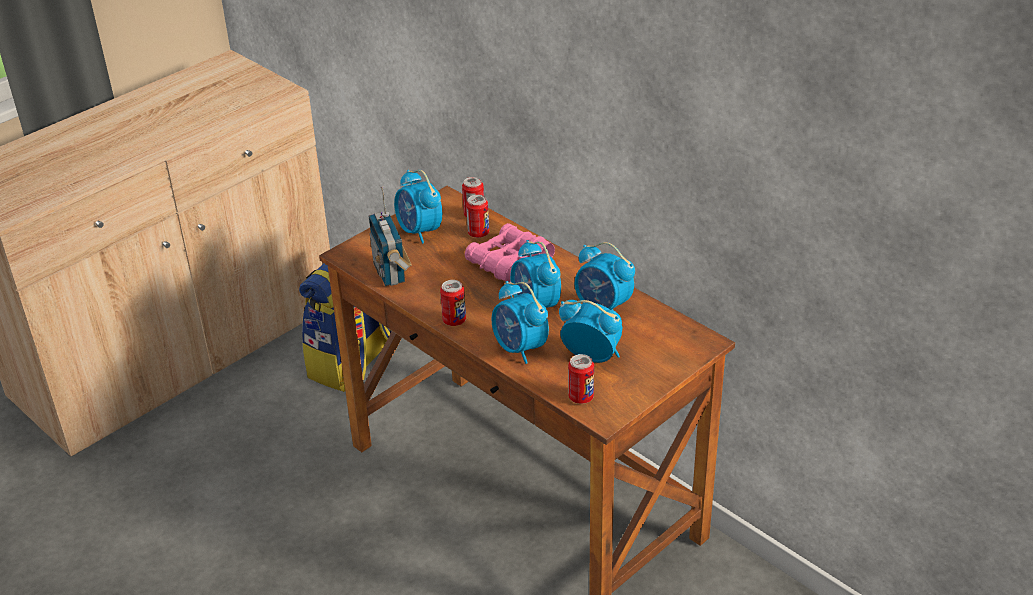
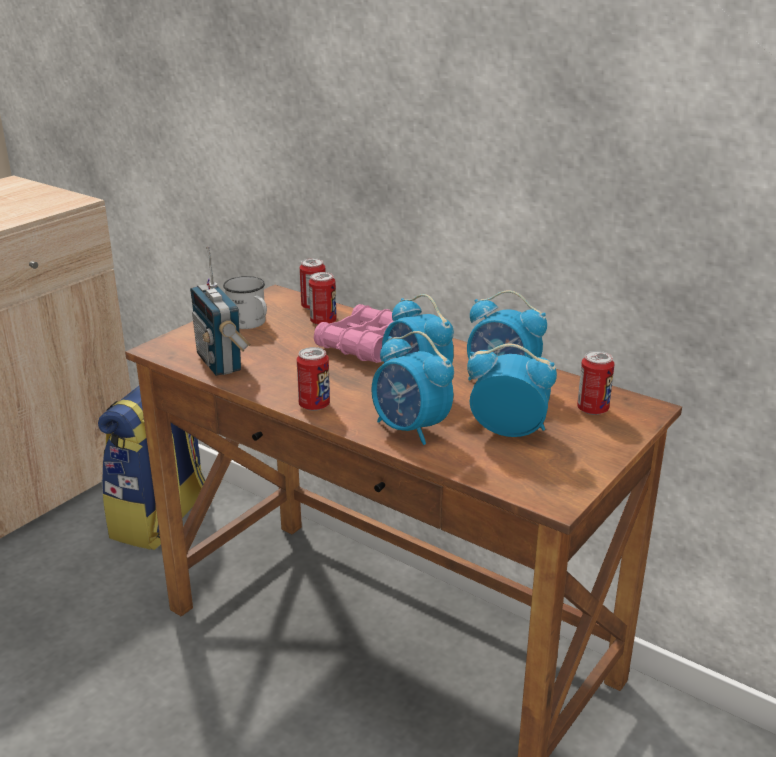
camera: 10 degrees left, 10 degrees down
alarm clock [394,170,442,244] -> white mug [223,276,267,329]
can [568,354,594,404] -> can moved to [577,351,615,415]

